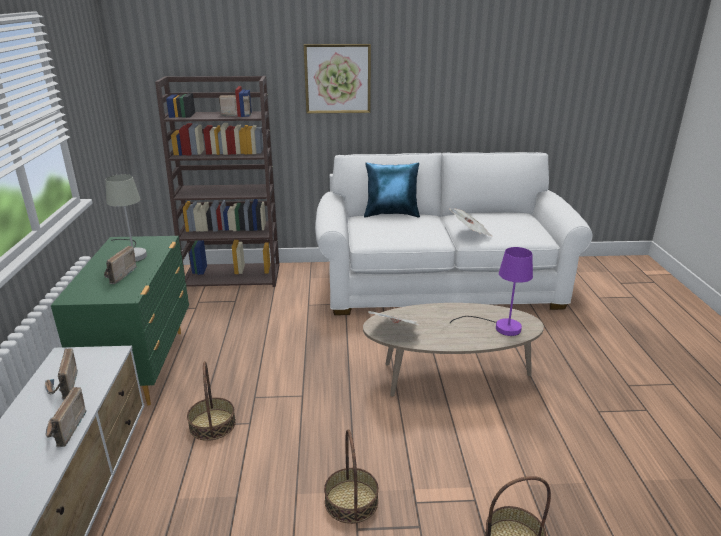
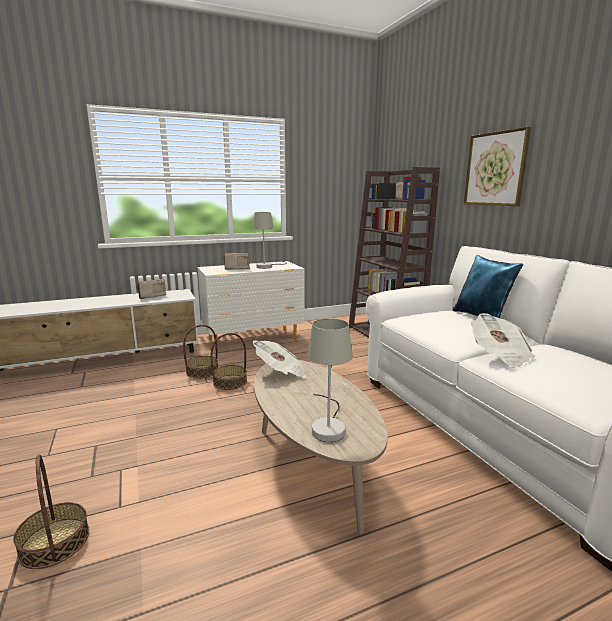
camera: 70 degrees right, 10 degrees down
radio [46,387,87,447] -> none
green dresser [51,236,189,406] -> white dresser [198,261,305,351]
basket [324,429,379,524] -> basket moved to [211,333,247,390]
purple table lamp [449,247,533,336] -> grey table lamp [307,319,353,442]

